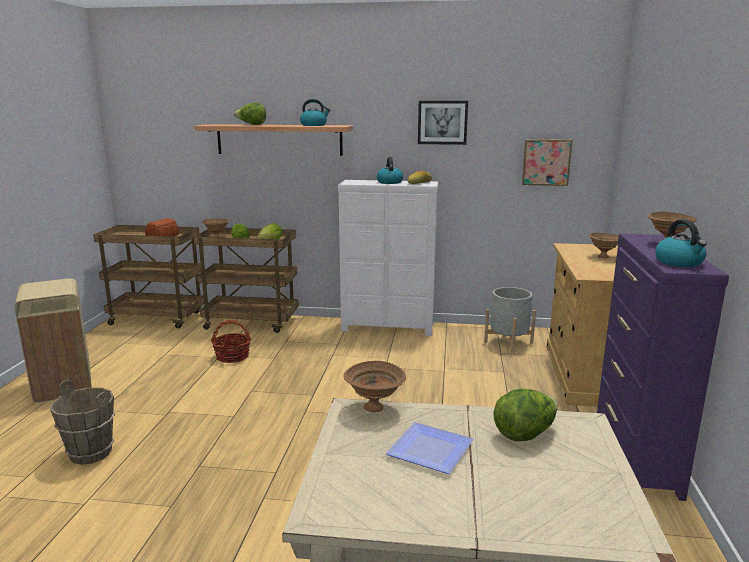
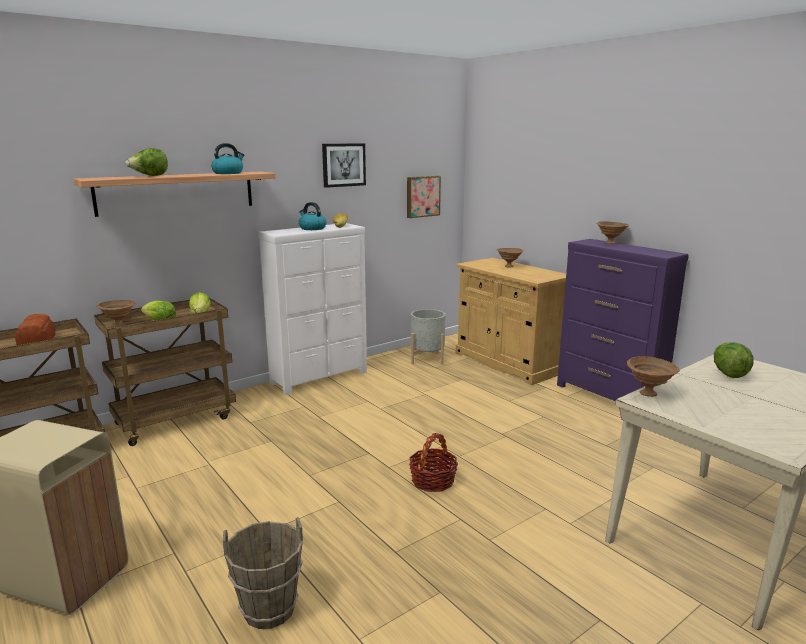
camera: 45 degrees left, 0 degrees up
basket [211,320,251,363] -> basket moved to [409,433,458,492]
plate [386,422,474,474] -> none
kettle [655,219,707,267] -> none

